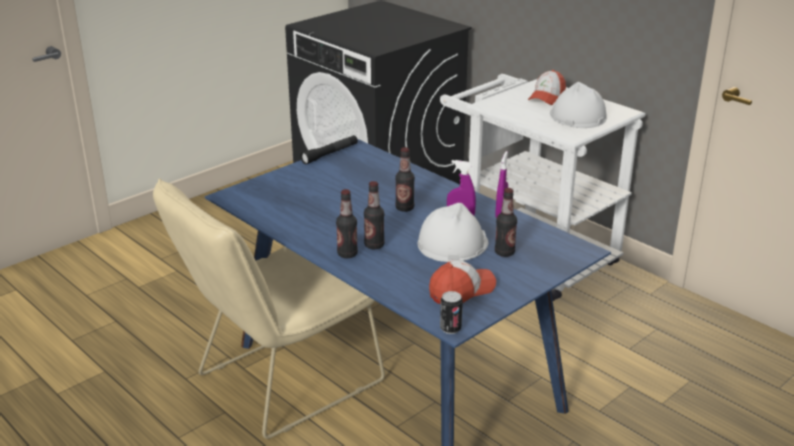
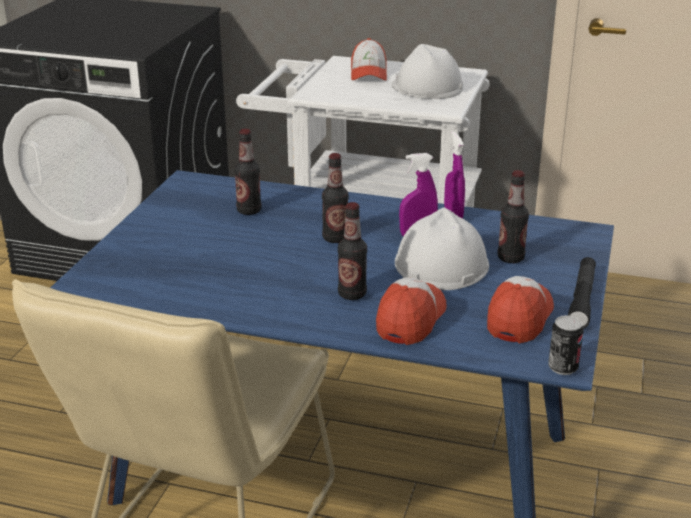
camera: 30 degrees left, 0 degrees up
black flashlight [300,135,358,164] -> black flashlight moved to [568,257,596,329]
bottle [336,189,358,258] -> bottle moved to [234,129,261,215]
none -> cap [376,277,447,345]

